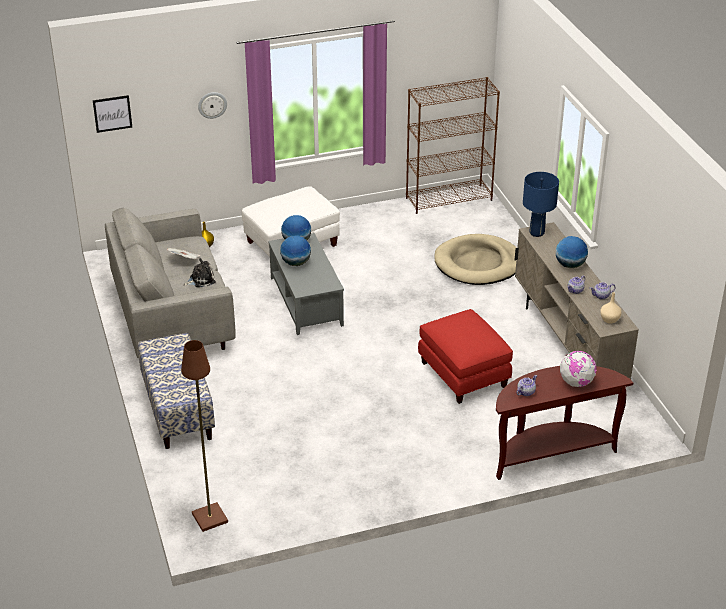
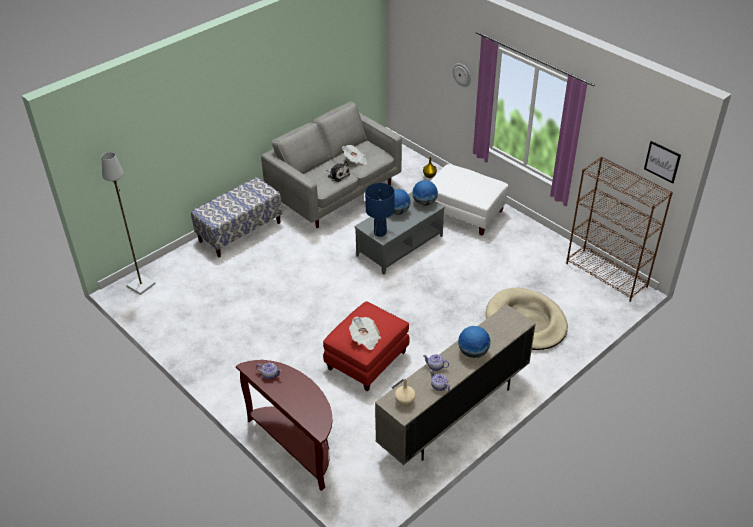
camera: 65 degrees right, 5 degrees up
picture [93,95,132,133] -> picture moved to [644,141,681,183]
brown floor lamp [181,340,228,532] -> grey floor lamp [102,152,156,295]
blue table lamp [523,172,559,237] -> blue table lamp moved to [365,183,395,237]
globe [560,351,597,387] -> none
none -> newspaper [349,317,381,350]

